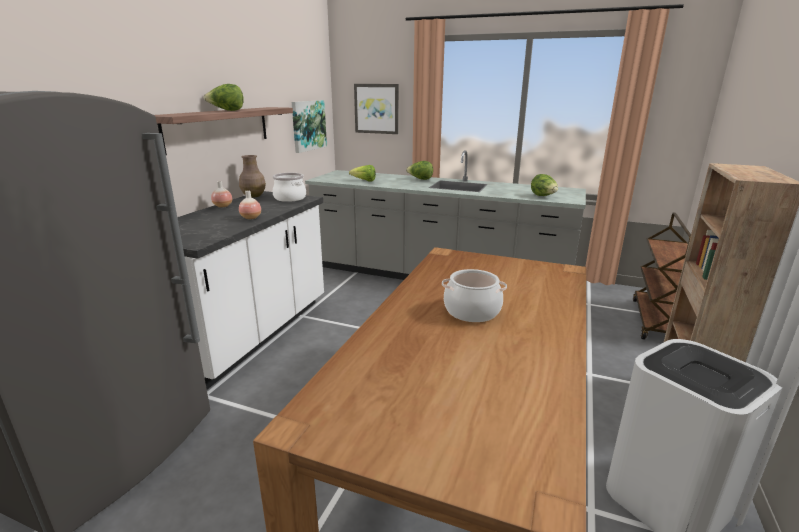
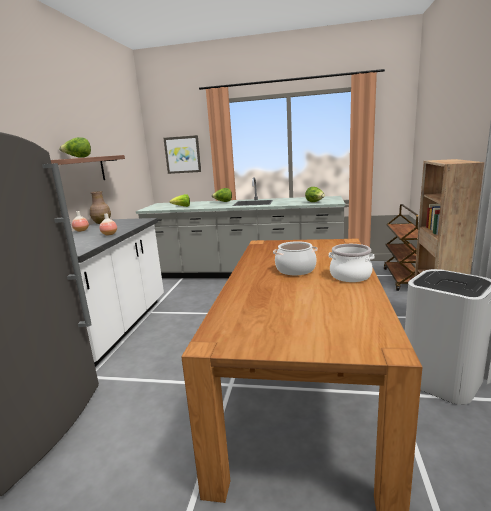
camera: 10 degrees left, 5 degrees down
cooking pot [272,173,306,202] -> cooking pot moved to [328,244,374,282]
picture [292,100,327,153] -> none

